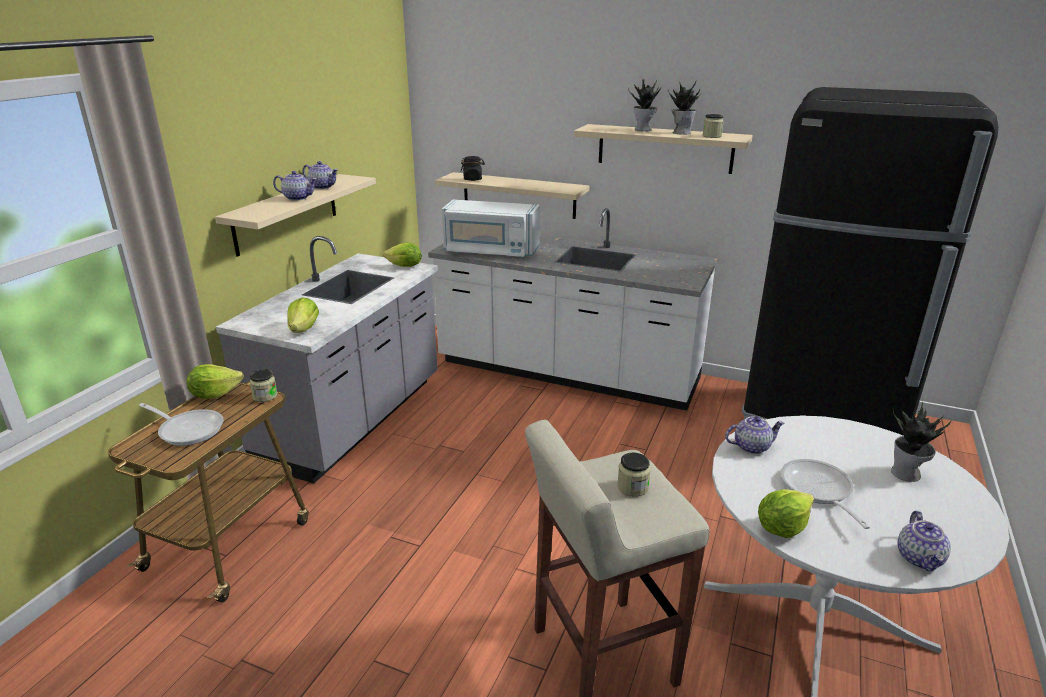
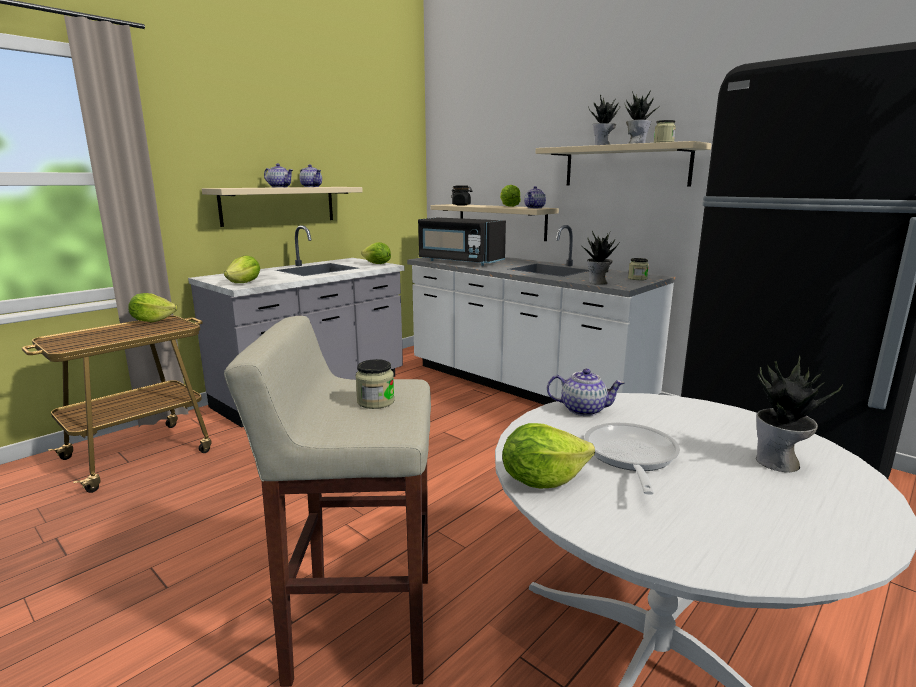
camera: 20 degrees right, 10 degrees down
frying pan [139,403,224,446] -> none
jar [250,370,277,402] -> jar moved to [628,258,649,280]
white microwave [442,200,540,258] -> black microwave [418,218,506,266]
teapot [898,511,951,572] -> teapot moved to [524,186,546,208]
none -> lettuce [500,185,521,207]
none -> potted plant [581,230,619,285]

